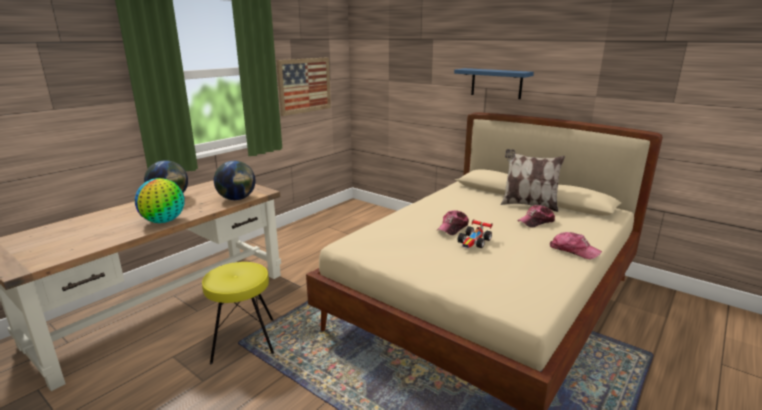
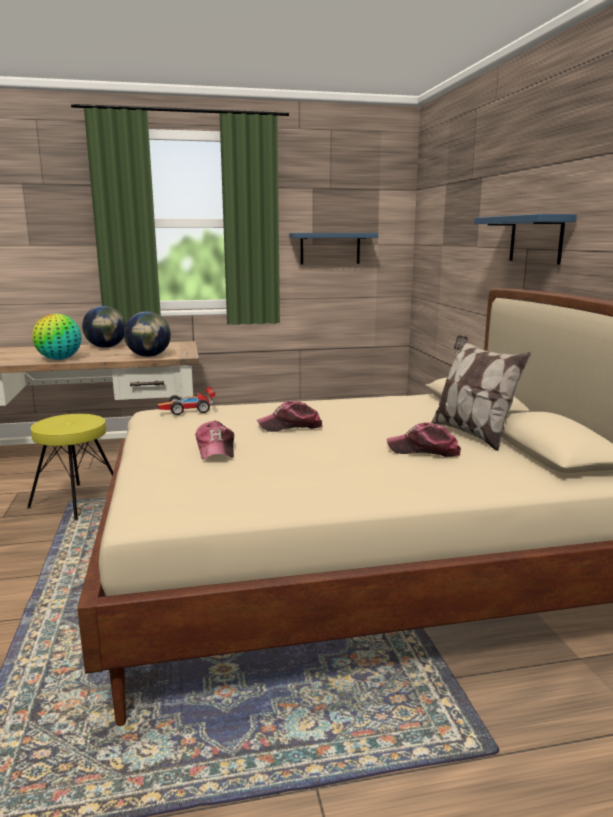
camera: 40 degrees right, 5 degrees down
picture [277,57,331,116] -> blue shelf [289,233,378,264]
toy car [458,219,493,248] -> toy car moved to [158,386,215,415]
cap [550,232,602,259] -> cap moved to [195,420,234,460]

